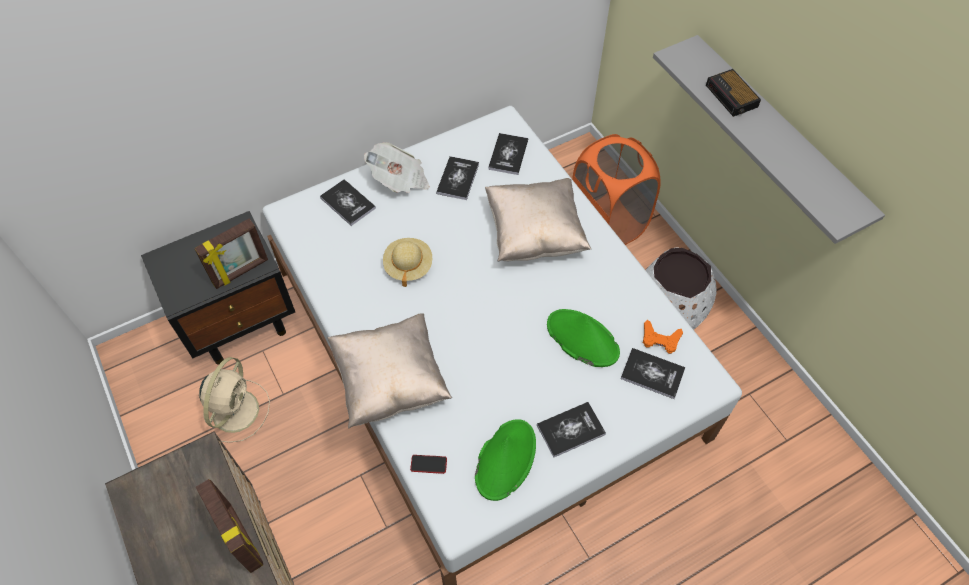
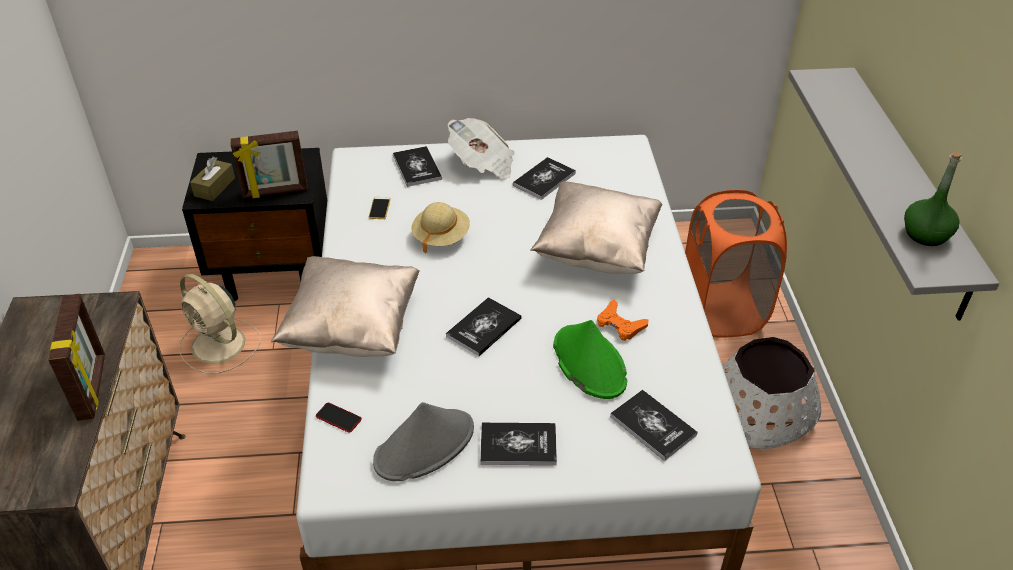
camera: 25 degrees right, 15 degrees down
beige fan [199,357,270,443] -> beige fan turned 90 degrees clockwise [179,274,261,373]
green hat [475,419,536,501] -> grey hat [373,402,474,481]
book [488,133,528,175] -> book moved to [446,297,522,356]
orange game controller [643,320,683,354] -> orange game controller moved to [597,300,649,341]
alarm clock [706,69,761,117] -> none
none -> brown tissue box [190,157,235,201]
none -> phone [369,197,391,219]
none -> green bottle [904,152,962,246]

